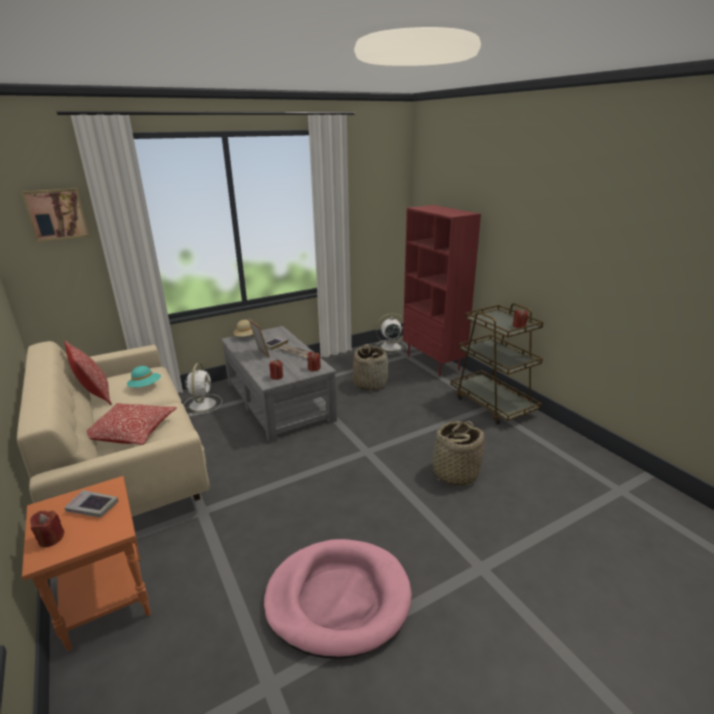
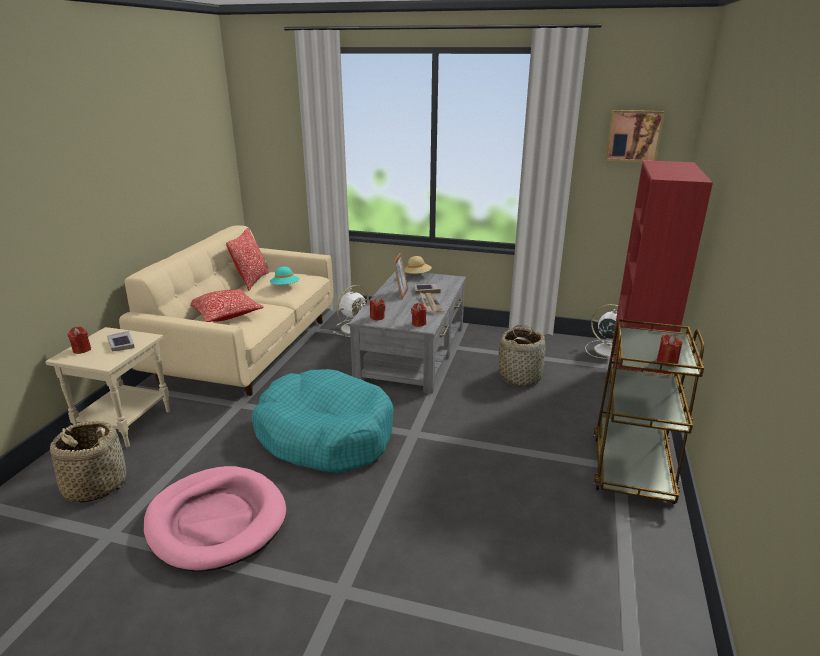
camera: 45 degrees right, 0 degrees up
picture [22,188,89,242] -> picture moved to [605,110,665,162]
orange side table [22,476,151,651] -> beige side table [45,327,170,447]
basket [429,421,484,486] -> basket moved to [50,420,127,503]
none -> turquoise dog bed [252,369,394,473]

